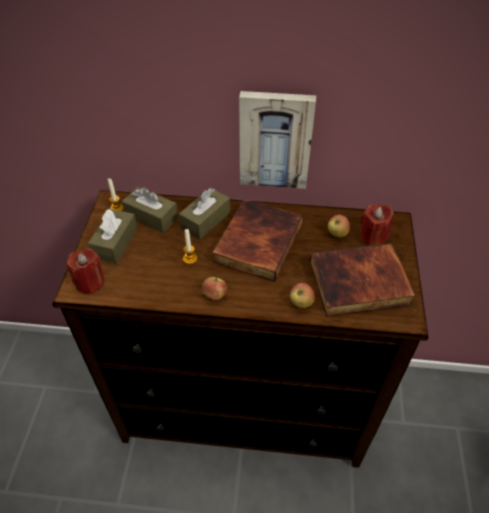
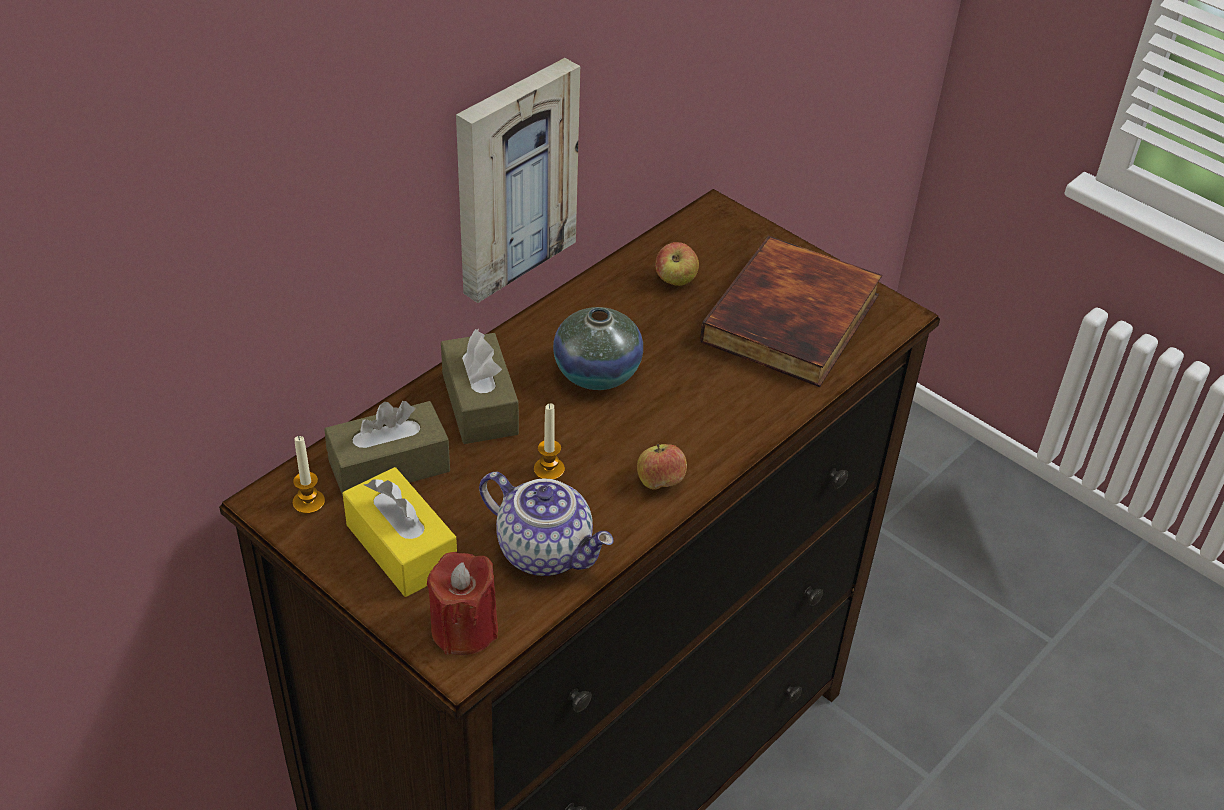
camera: 55 degrees left, 5 degrees down
brown tissue box [88,209,138,264] -> yellow tissue box [343,467,457,597]
book [212,199,303,282] -> vase [553,307,643,390]
apple [290,283,315,308] -> none
red candle [359,204,394,246] -> none
none -> teapot [479,472,613,576]

